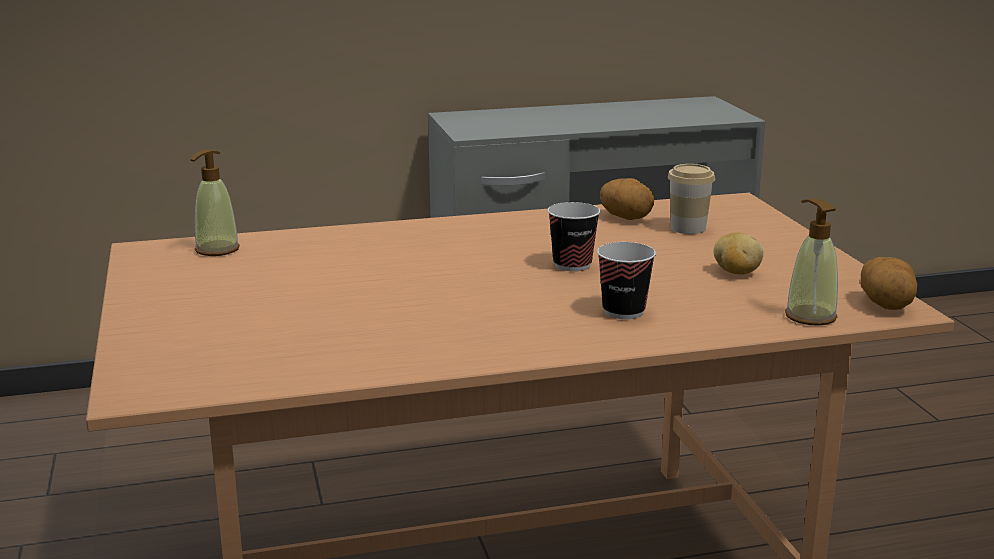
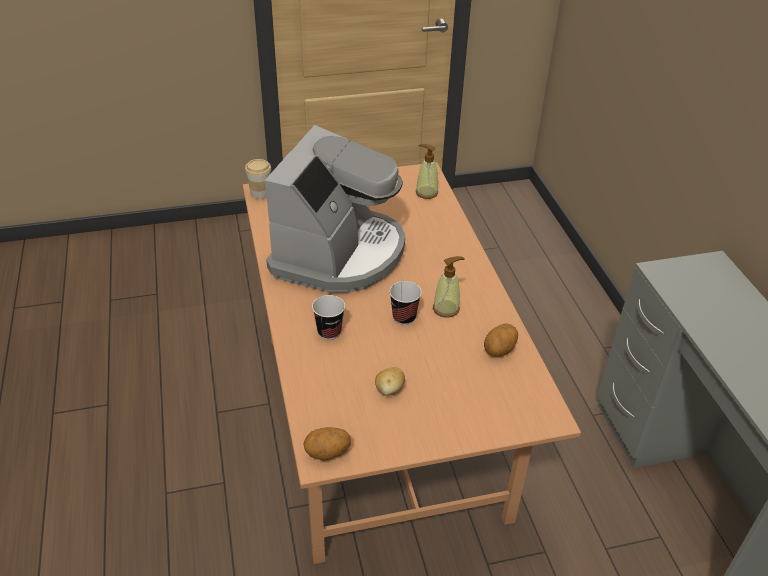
camera: 90 degrees right, 20 degrees up
cup [668,164,715,234] -> cup moved to [245,159,271,199]
soap dispenser [785,198,838,326] -> soap dispenser moved to [433,256,464,318]
none -> coffee machine [265,125,405,293]

